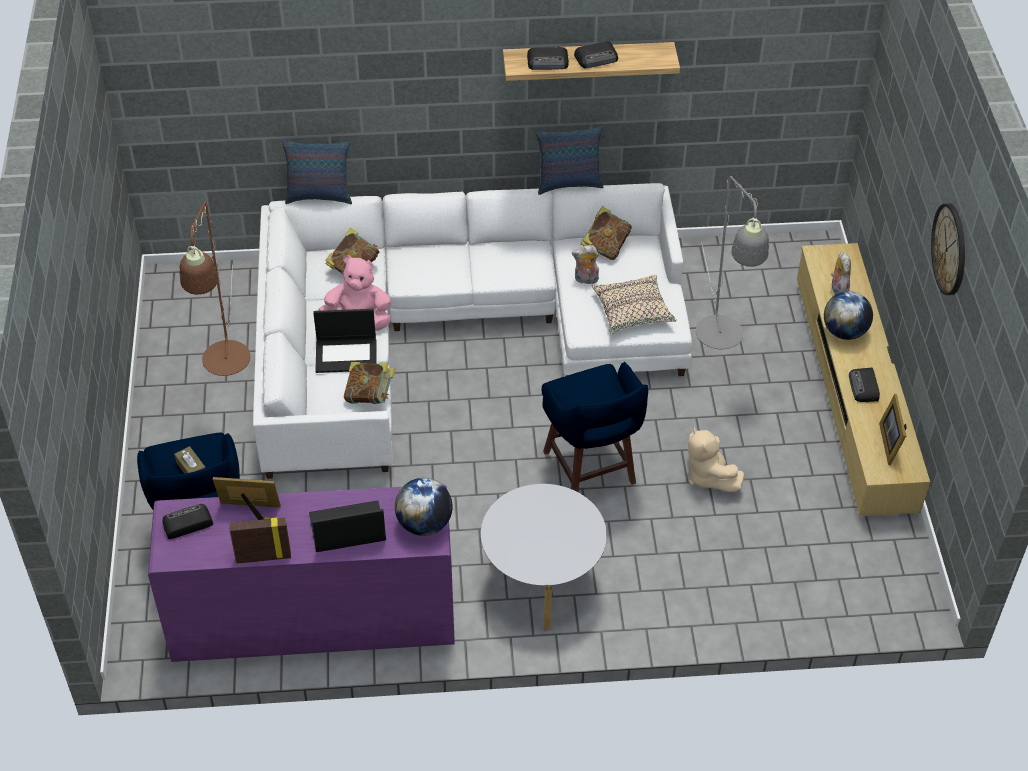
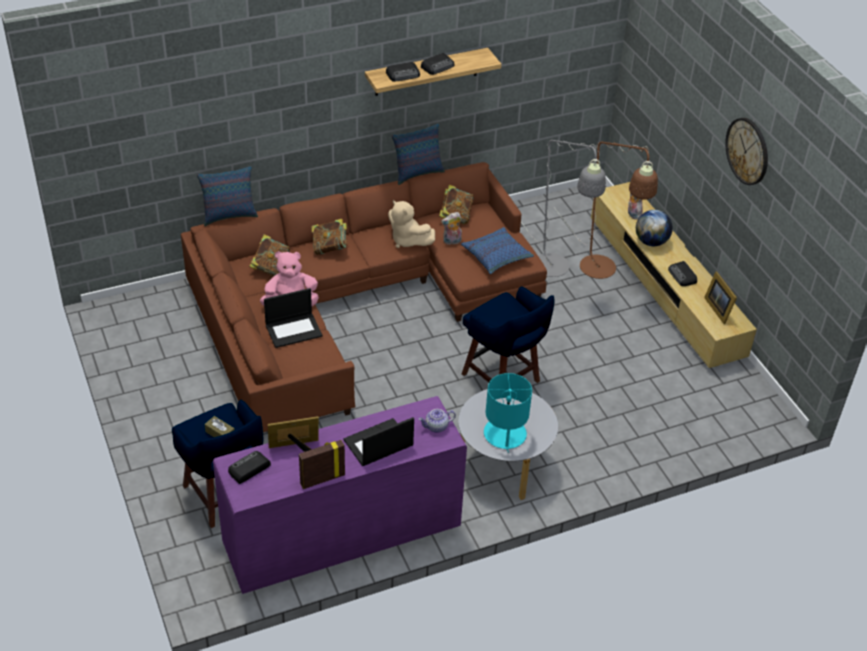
camera: 20 degrees left, 5 degrees down
brown floor lamp [179,201,251,376] -> brown floor lamp moved to [555,141,658,279]
white sofa [253,183,692,479] -> brown sofa [181,162,547,432]
book [344,362,395,404] -> book moved to [312,219,349,255]
globe [395,478,453,536] -> teapot [419,409,456,433]
beige pillow [592,274,677,334] -> blue pillow [461,227,534,274]
beige plush toy [688,427,745,492] -> beige plush toy moved to [388,200,435,248]
none -> turquoise table lamp [484,373,532,453]

